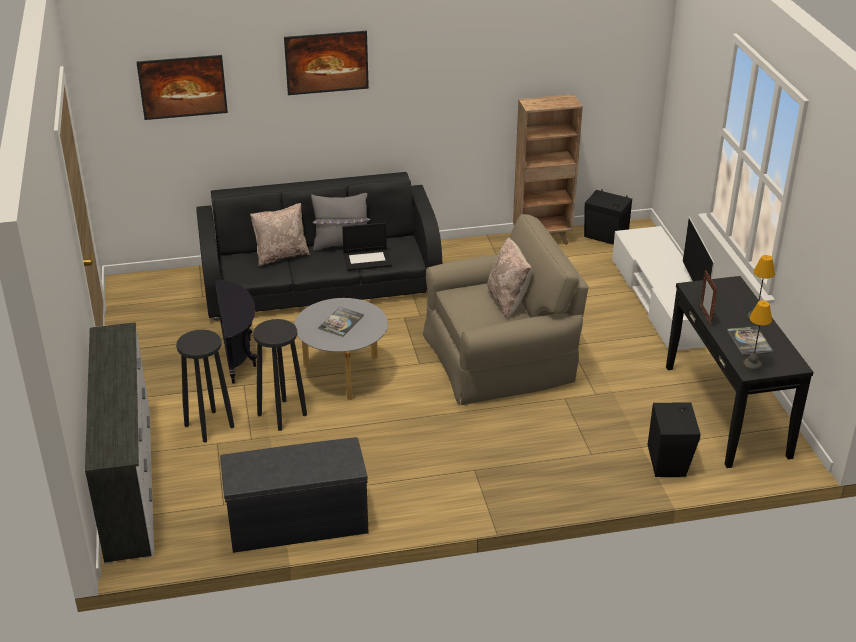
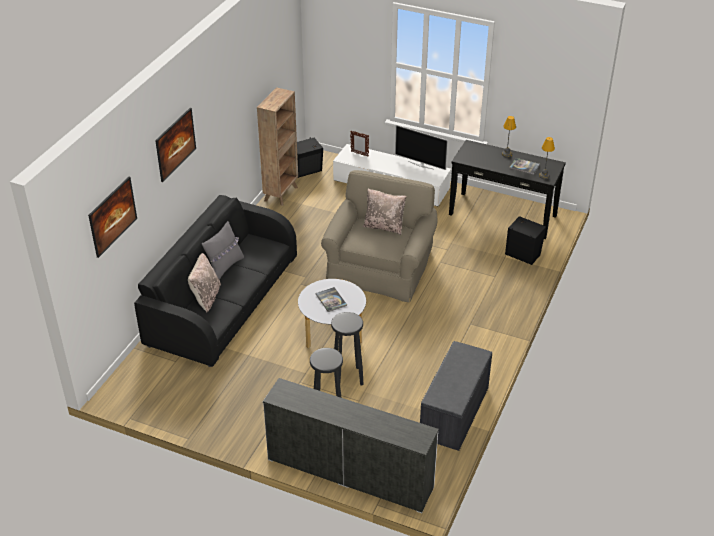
camera: 55 degrees left, 5 degrees up
black side table [215,280,257,384] -> none
laptop [342,222,392,271] -> none
picture frame [700,270,717,325] -> picture frame moved to [350,130,369,157]

